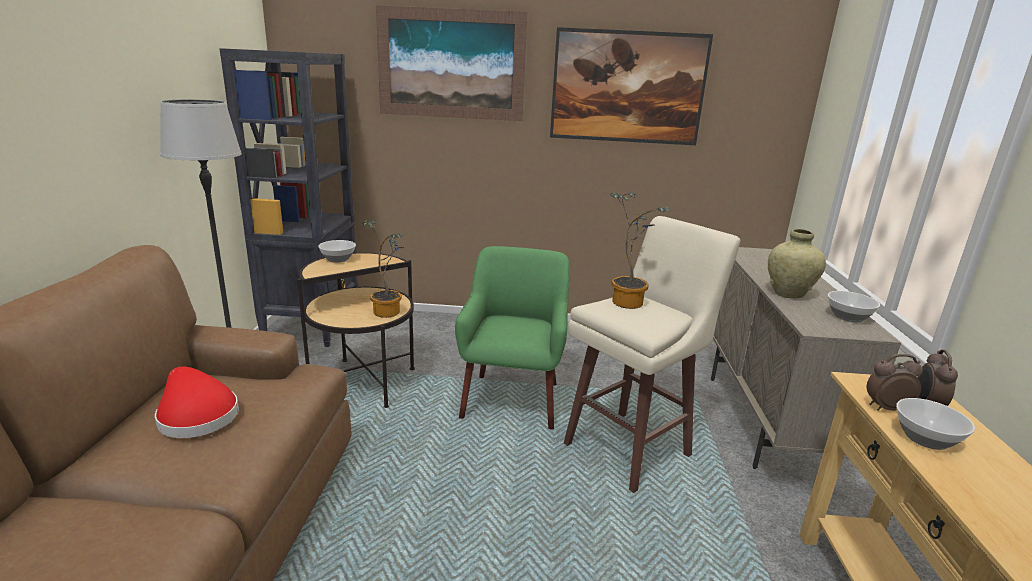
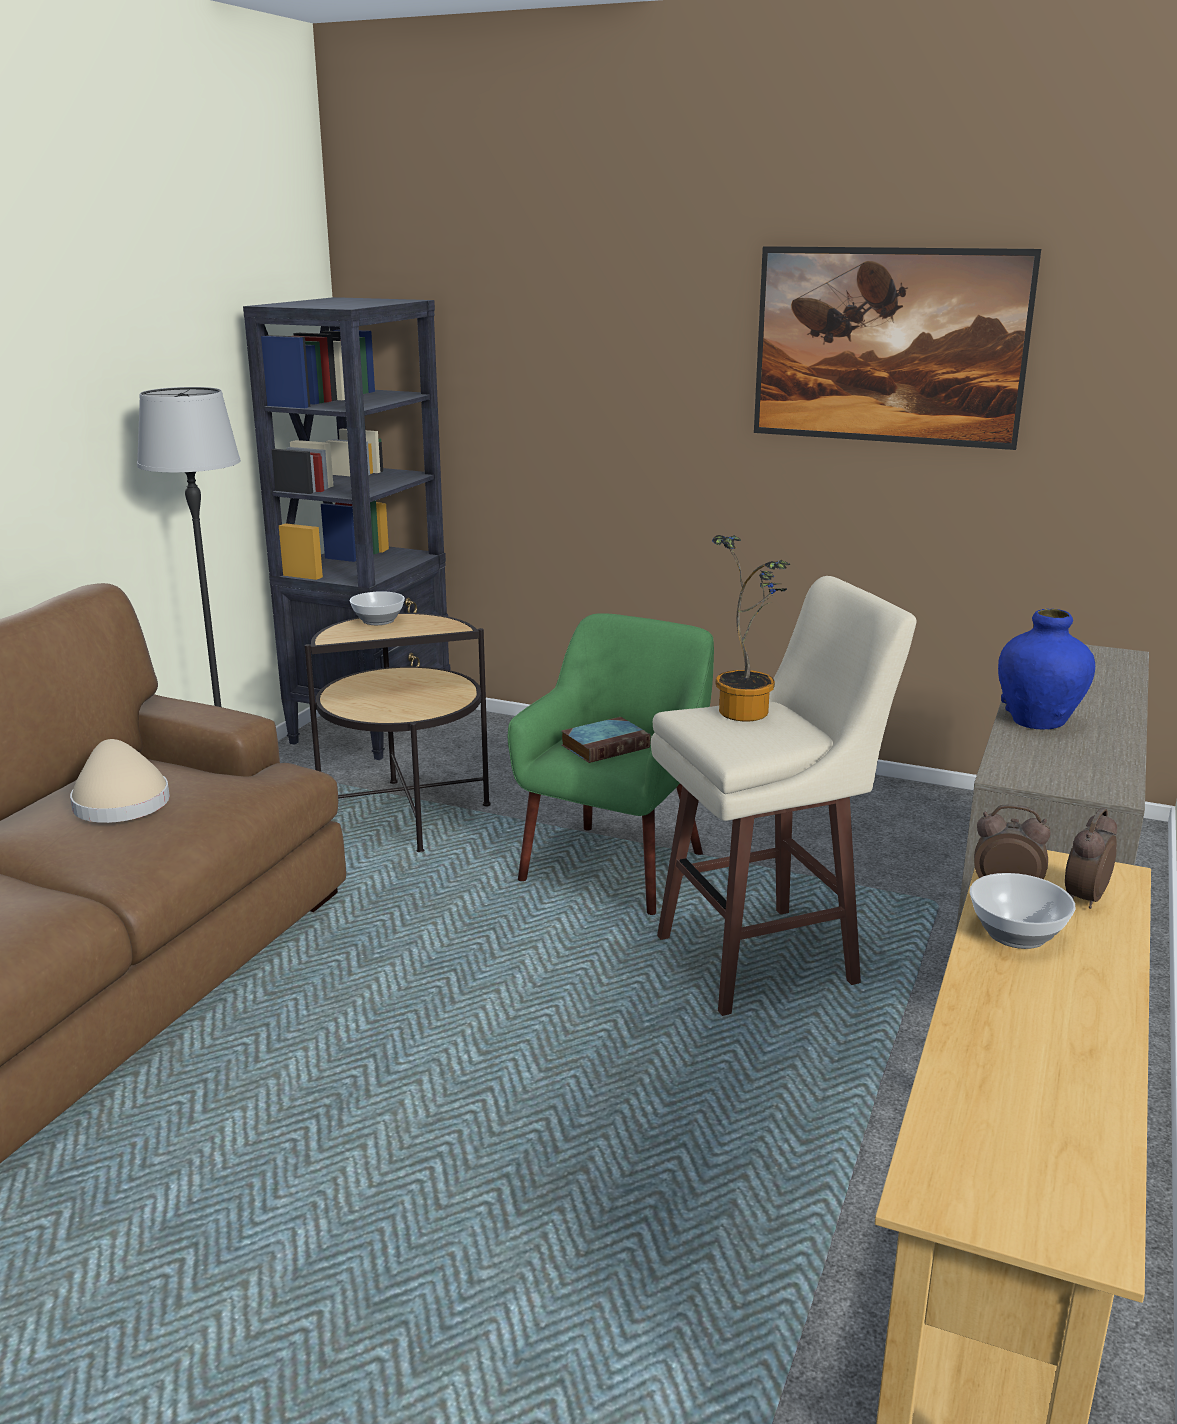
camera: 20 degrees right, 0 degrees up
red hat [155,367,239,438] -> beige hat [70,739,170,823]
potted plant [362,220,404,318] -> none
picture [376,5,528,121] -> none
beige vase [768,229,826,299] -> blue vase [998,609,1095,730]
bowl [828,291,880,322] -> none
none -> book [562,717,651,763]

